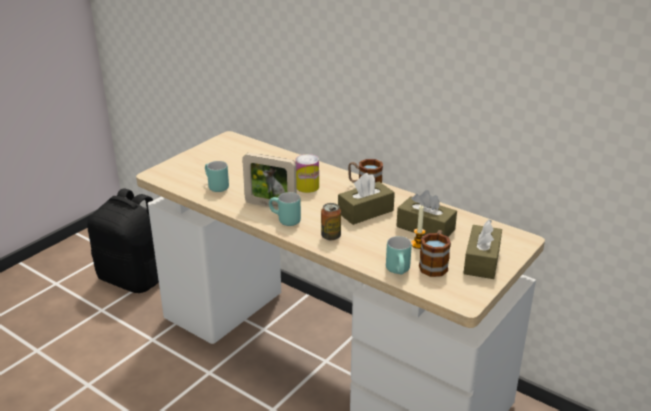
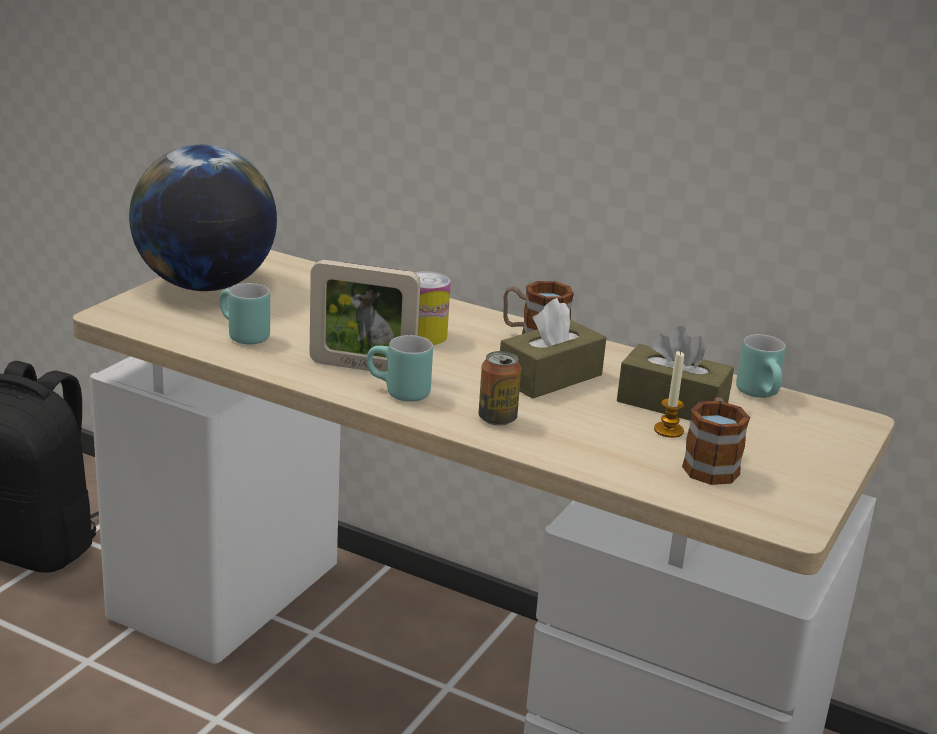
camera: 10 degrees left, 5 degrees down
turquoise mug [386,236,412,274] -> turquoise mug moved to [736,334,786,398]
brown tissue box [463,219,502,279] -> none
none -> globe [129,145,277,291]

